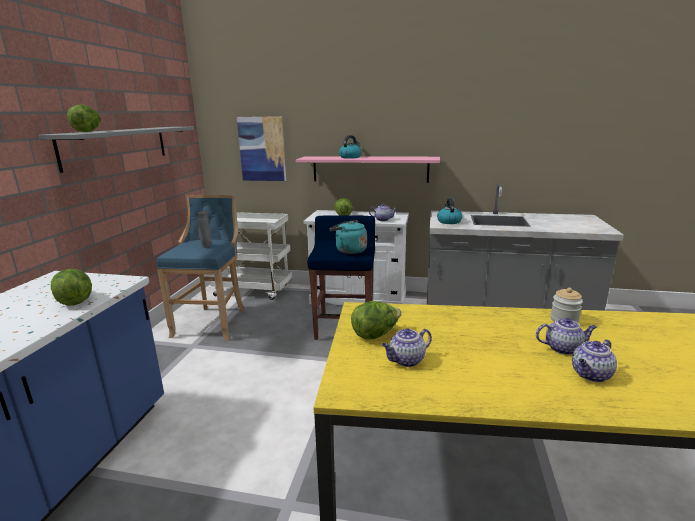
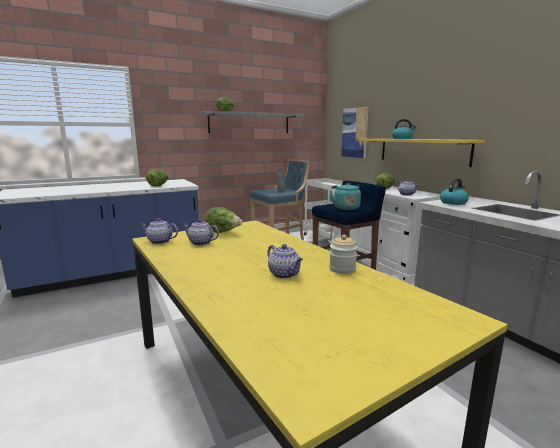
camera: 50 degrees right, 5 degrees down
pink shelf [296,156,440,183] -> yellow shelf [360,139,485,167]
teapot [572,339,617,382] -> teapot moved to [140,218,178,244]

